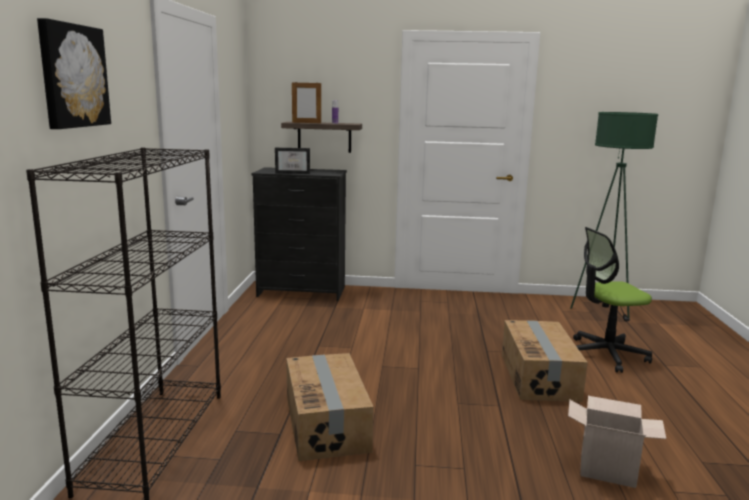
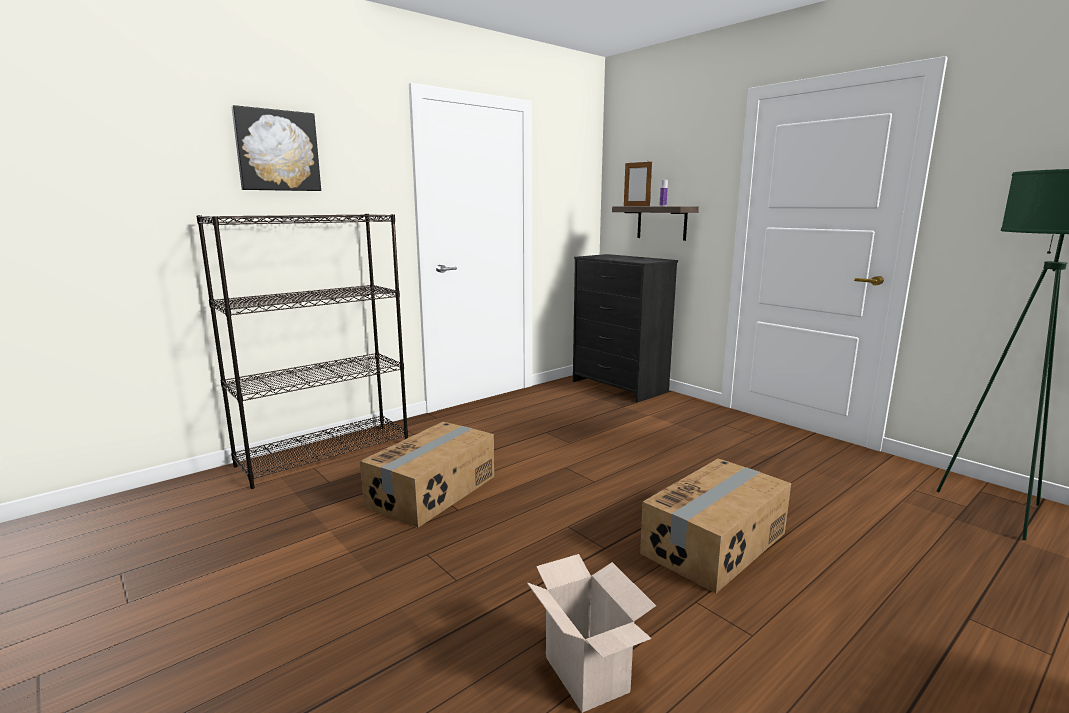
camera: 45 degrees right, 0 degrees up
picture frame [275,148,310,174] -> none
office chair [573,227,652,373] -> none

